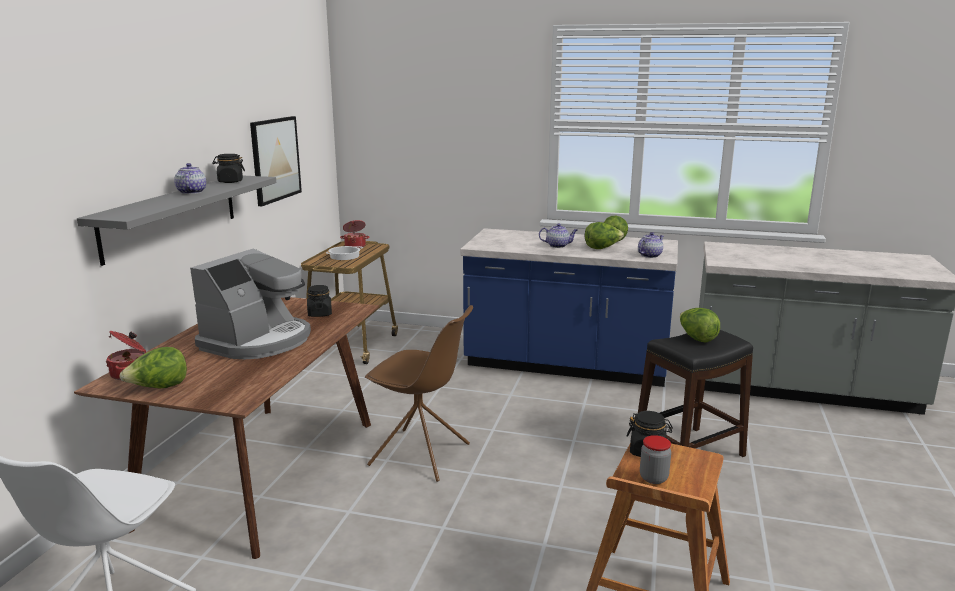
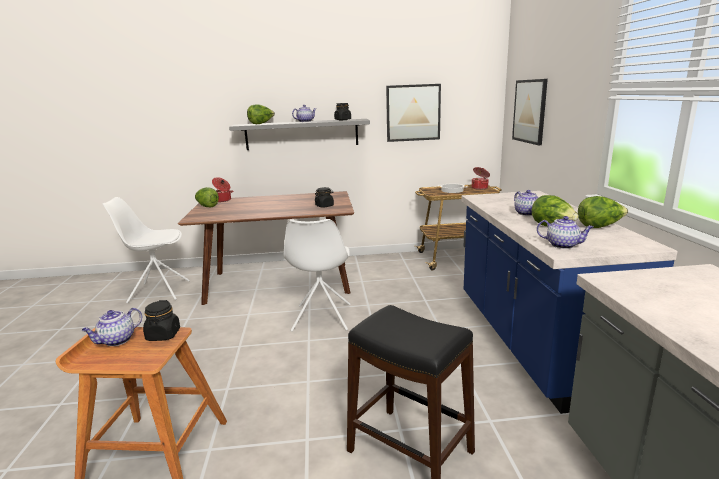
camera: 70 degrees right, 0 degrees up
coffee machine [190,248,311,359] -> none
brown chair [365,305,473,482] -> white chair [284,219,350,332]
jar [640,435,671,484] -> teapot [81,308,142,346]
lettuce [680,308,720,343] -> lettuce moved to [247,104,275,124]
none -> picture [512,79,548,145]

